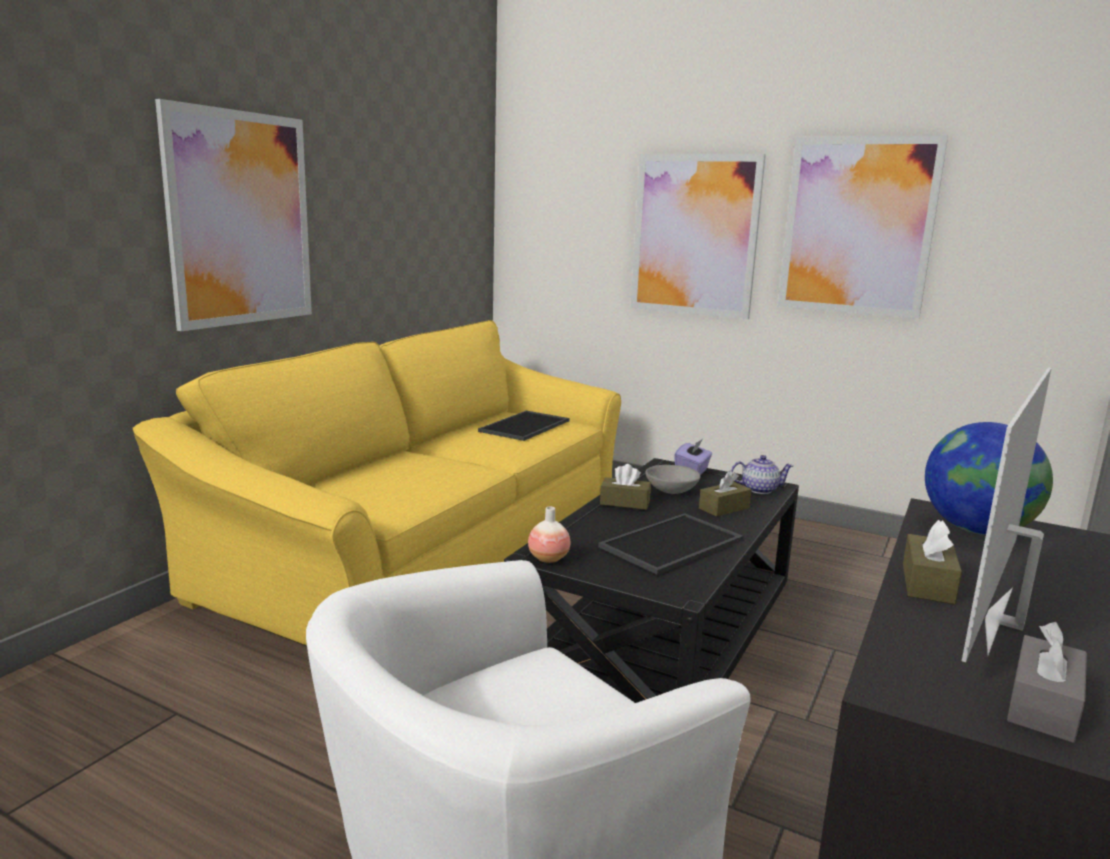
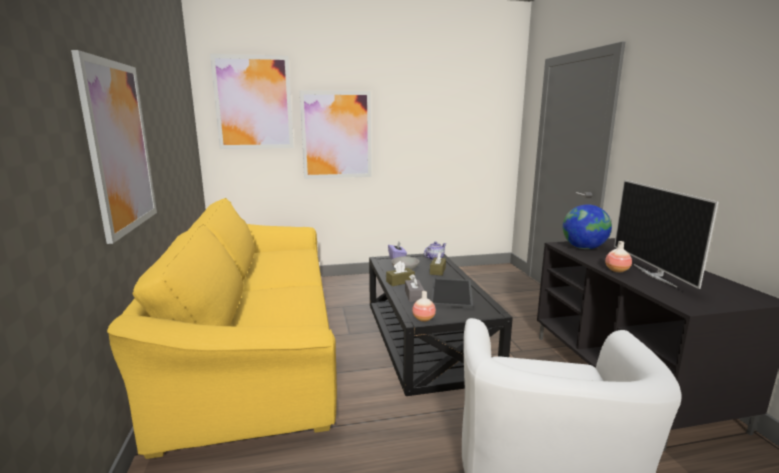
camera: 40 degrees left, 0 degrees up
tray [478,411,570,441] -> none
picture [778,135,948,319] -> picture moved to [210,54,294,149]
brown tissue box [903,520,962,604] -> vase [605,241,632,272]
grey tissue box [1007,622,1087,743] -> grey tissue box moved to [405,274,424,302]

